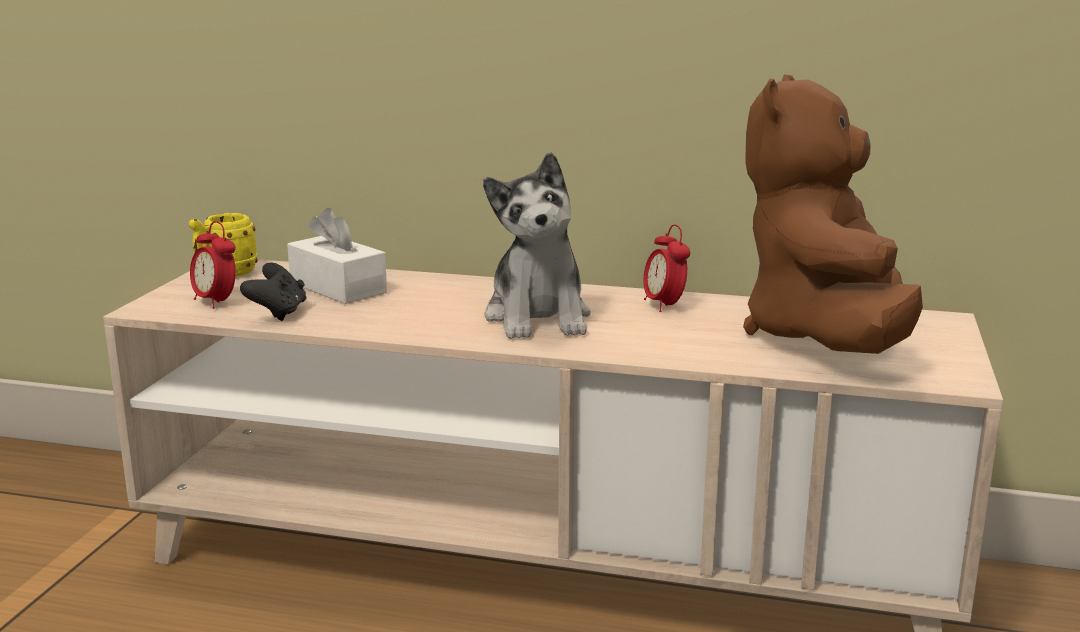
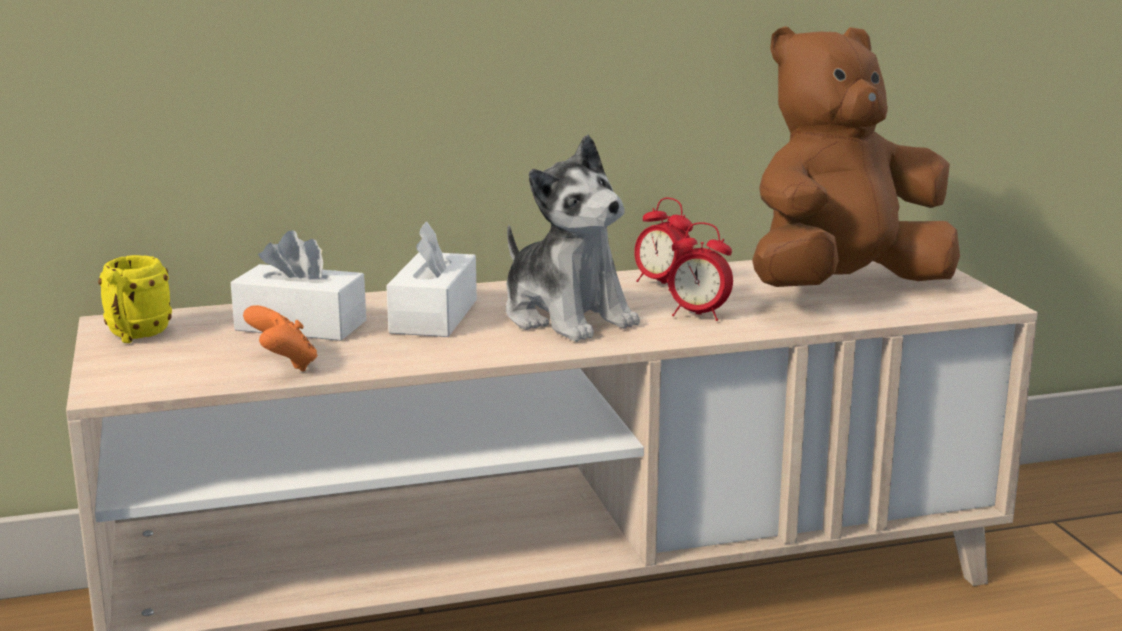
camera: 30 degrees left, 0 degrees up
alarm clock [190,221,236,309] -> alarm clock moved to [669,222,733,321]
black game controller [240,262,306,321] -> orange game controller [243,305,318,372]
brown plush toy [743,74,923,354] -> brown plush toy turned 75 degrees clockwise [752,26,960,287]
none -> white tissue box [386,221,477,337]

